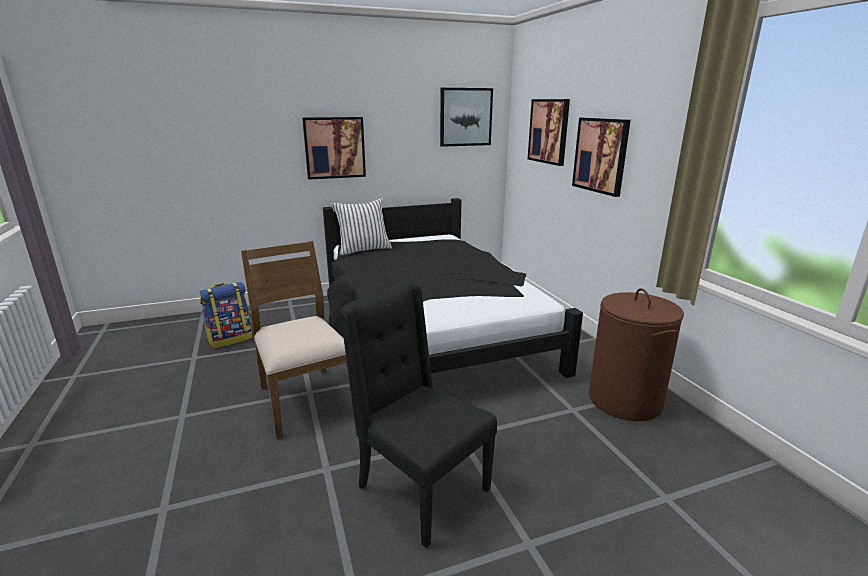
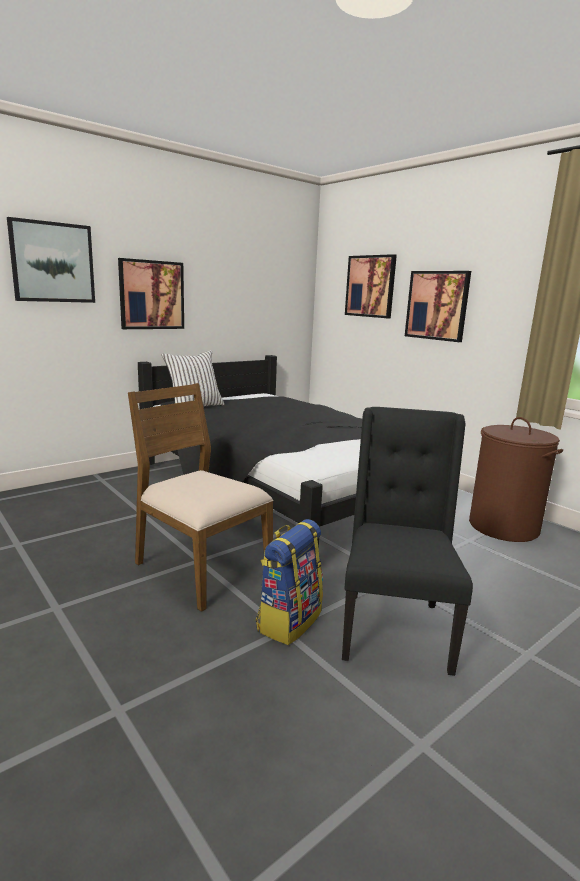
camera: 20 degrees left, 5 degrees down
backpack [200,282,253,349] -> backpack moved to [256,519,323,645]
black chair [340,282,497,548] -> black chair turned 75 degrees clockwise [342,407,473,676]
picture [440,88,493,147] -> picture moved to [7,217,95,303]

